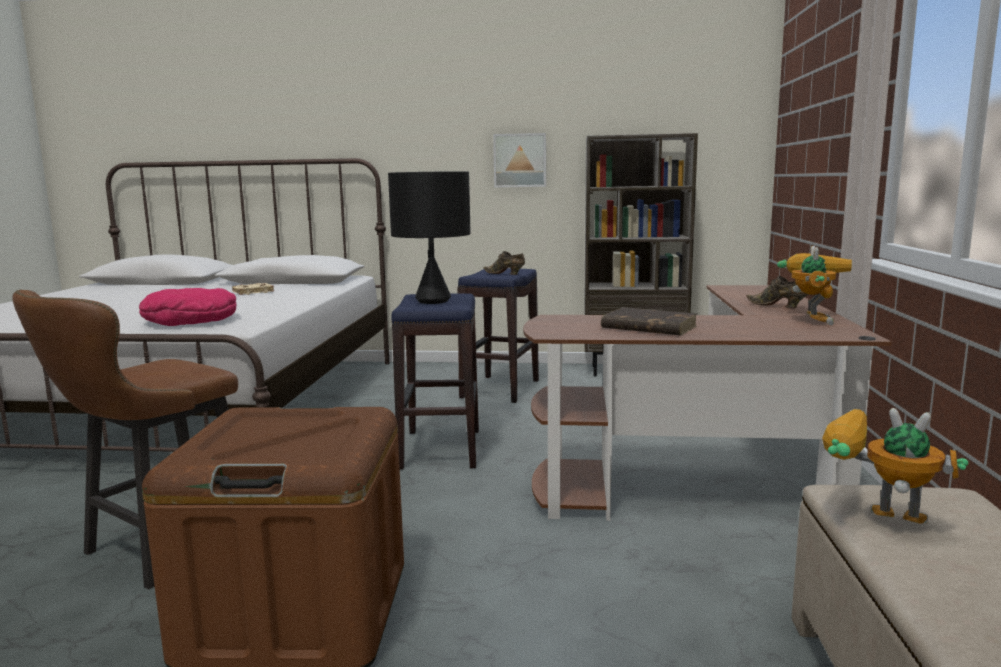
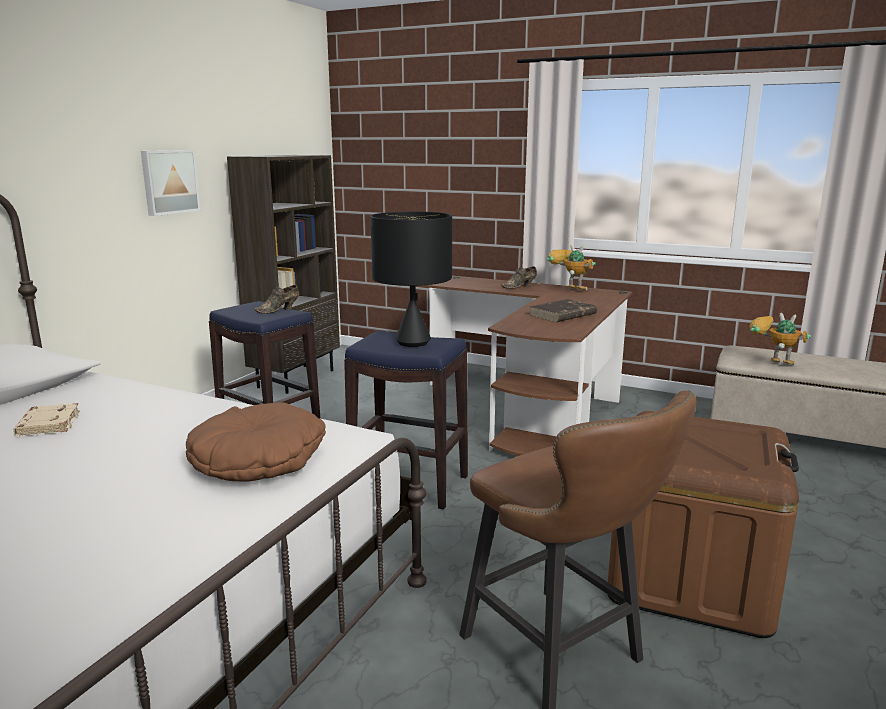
camera: 70 degrees left, 5 degrees up
pink pillow [139,288,236,326] -> brown pillow [186,402,326,482]
toy robot [822,408,969,524] -> toy robot turned 75 degrees clockwise [750,313,811,365]

